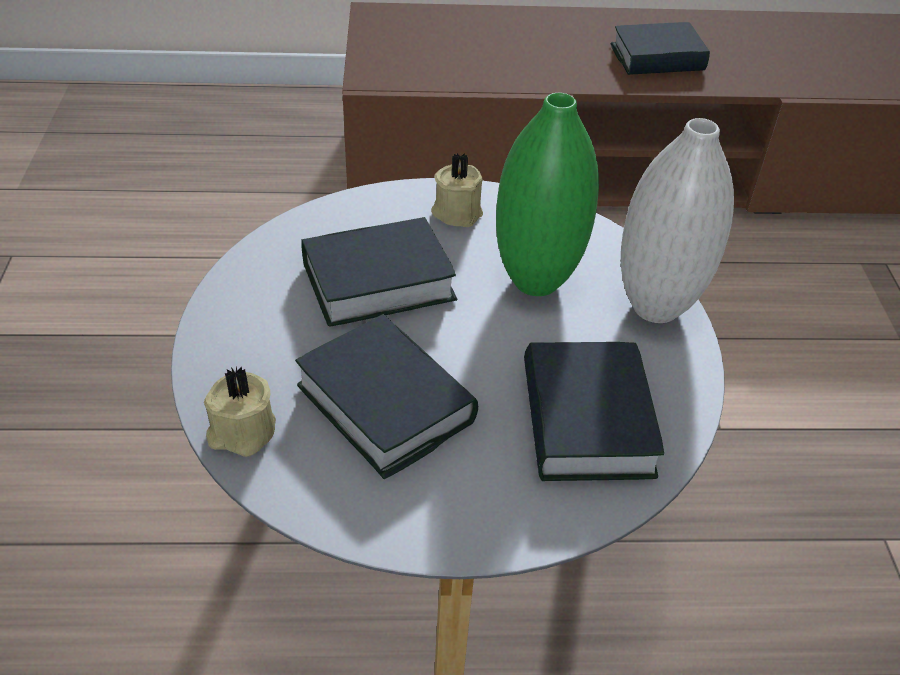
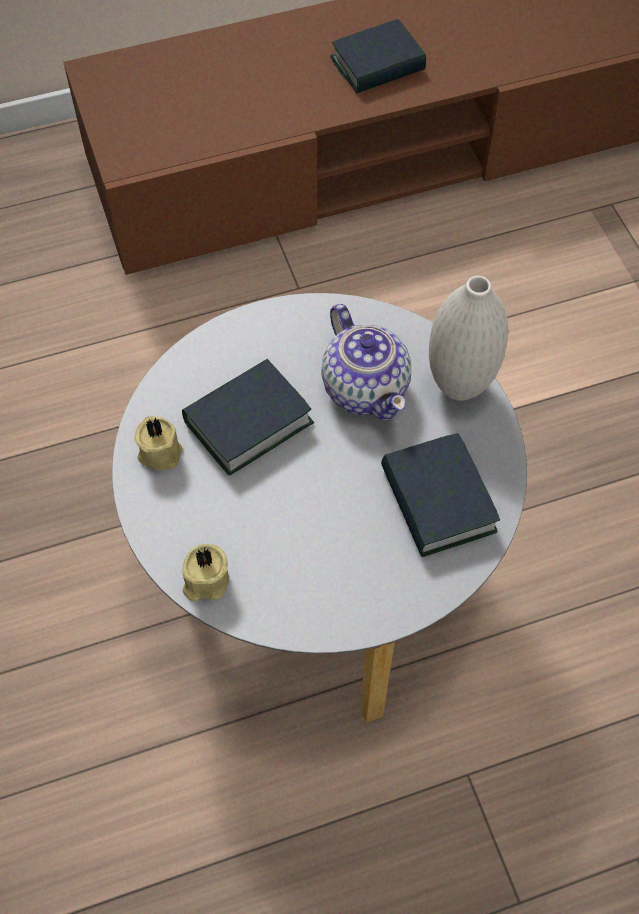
camera: 15 degrees left, 15 degrees up
book [295,314,478,479] -> none
beige candle [431,153,483,227] -> beige candle moved to [134,416,183,470]
green vase [496,93,599,296] -> teapot [321,304,411,421]

